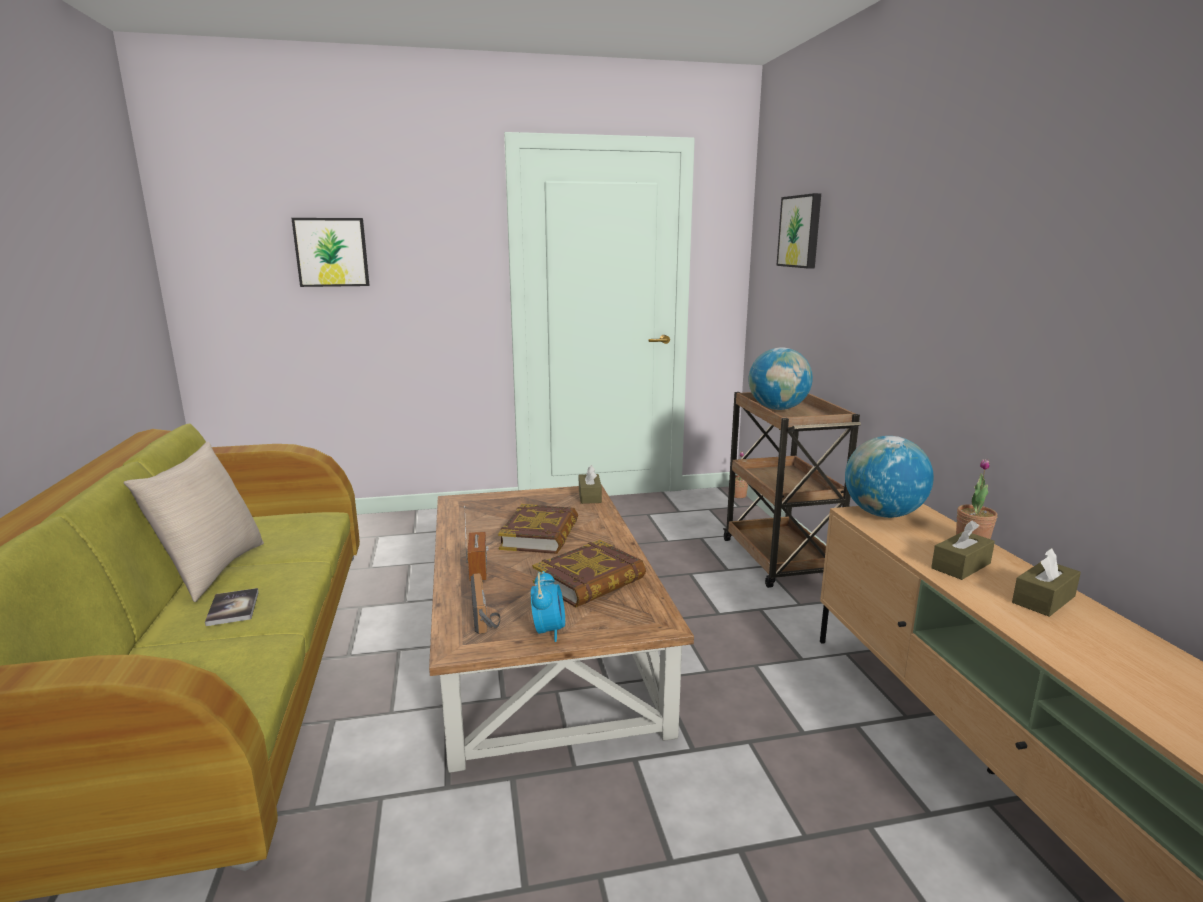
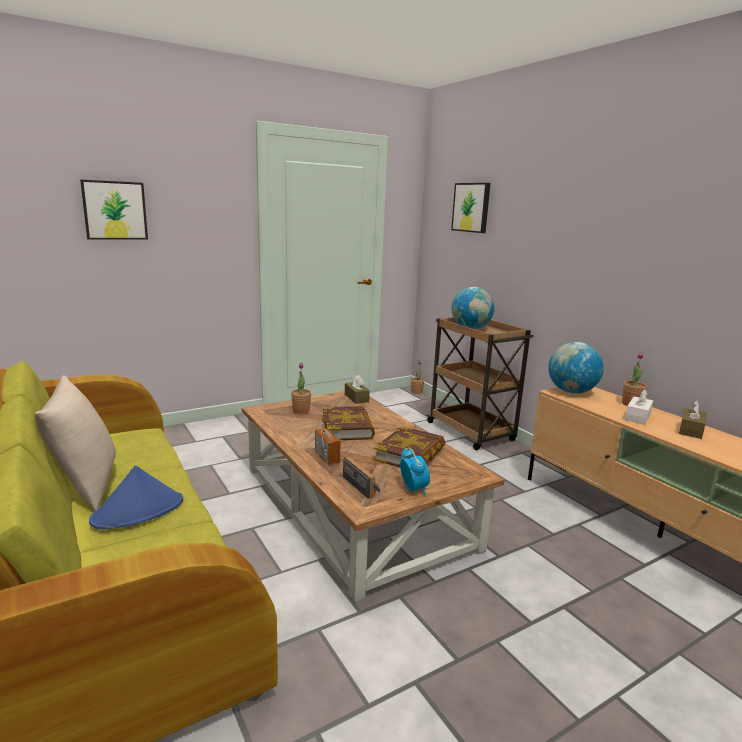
camera: 20 degrees left, 0 degrees up
book [205,588,259,626] -> blue hat [89,466,183,529]
brown tissue box [931,520,995,580] -> white tissue box [625,389,653,425]
none -> potted plant [291,363,311,414]

